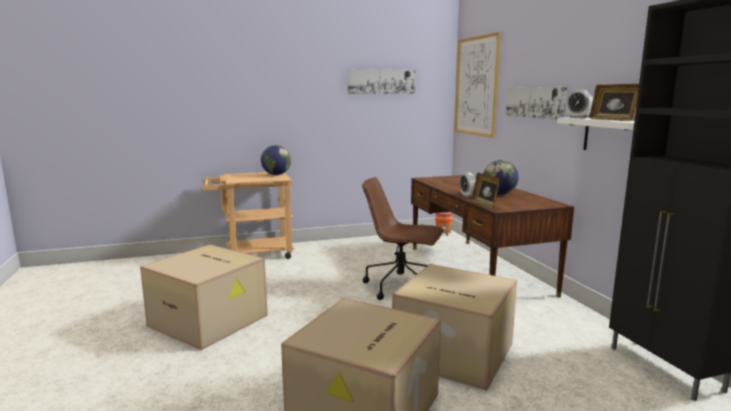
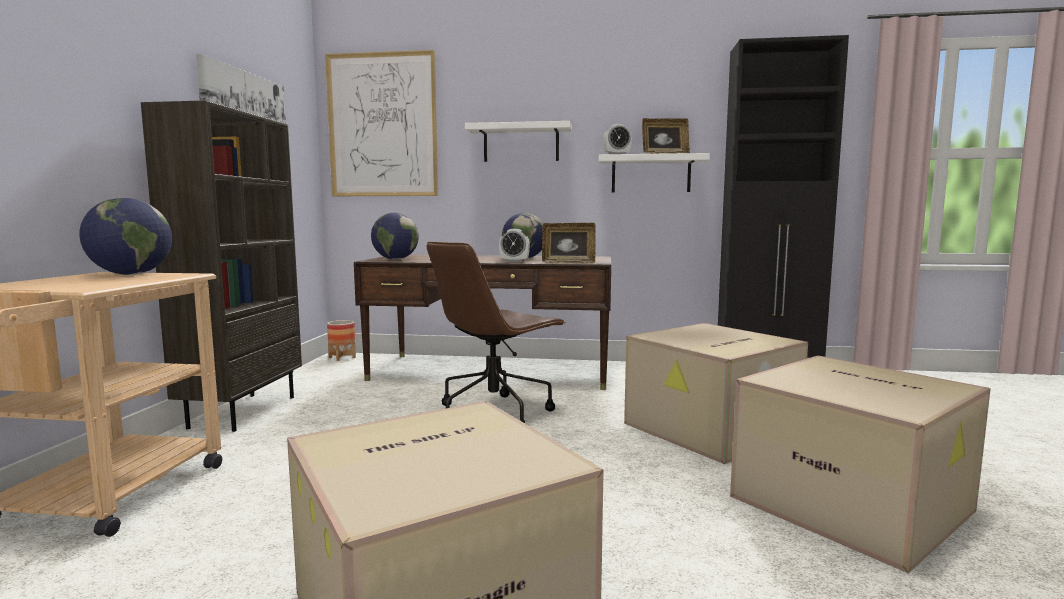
camera: 65 degrees left, 5 degrees down
picture [506,87,567,119] -> white shelf [465,121,572,162]
none -> brown bookcase [141,100,302,432]
none -> globe [371,213,419,260]

